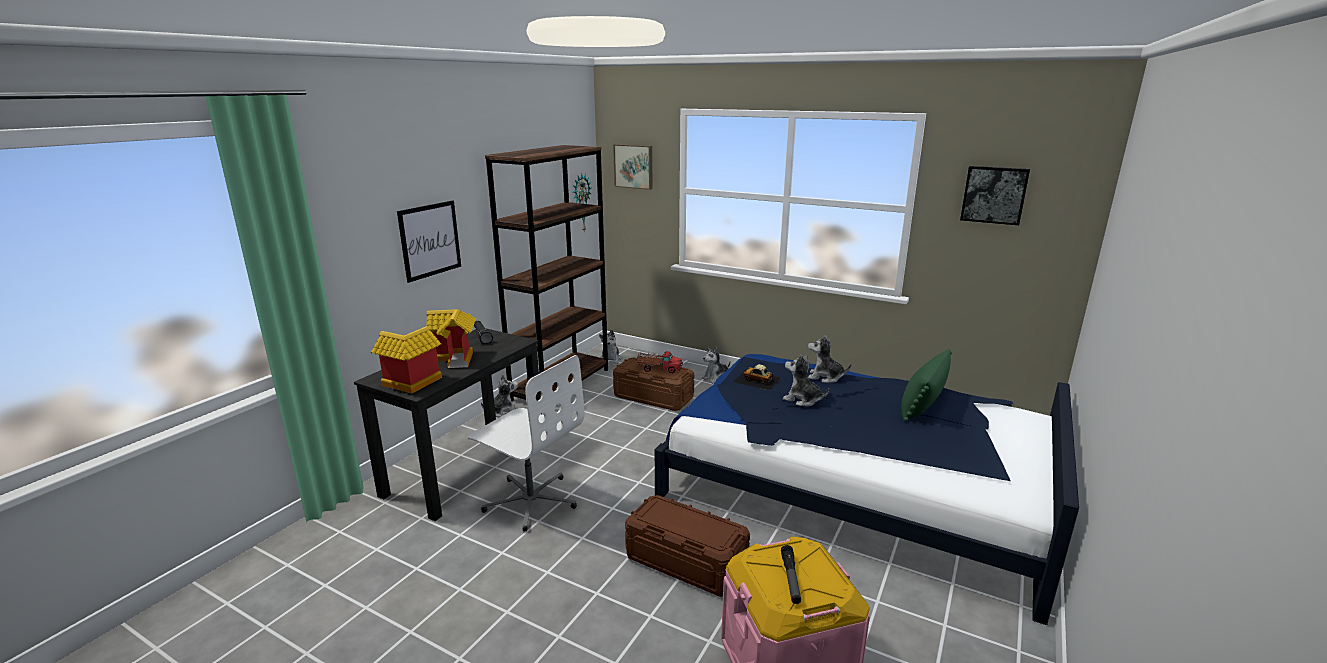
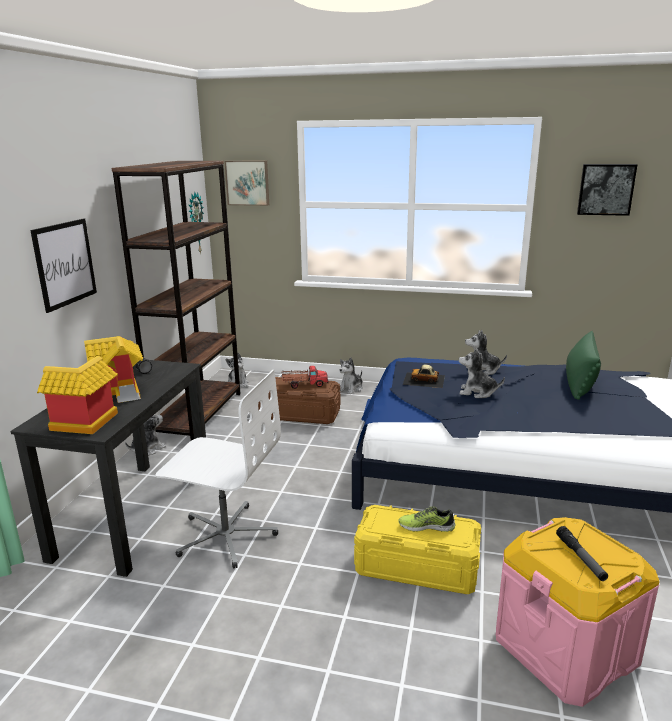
camera: 15 degrees left, 0 degrees up
brown storage box [625,495,750,597] -> yellow storage box [354,505,481,594]
none -> shoe [398,506,455,532]

